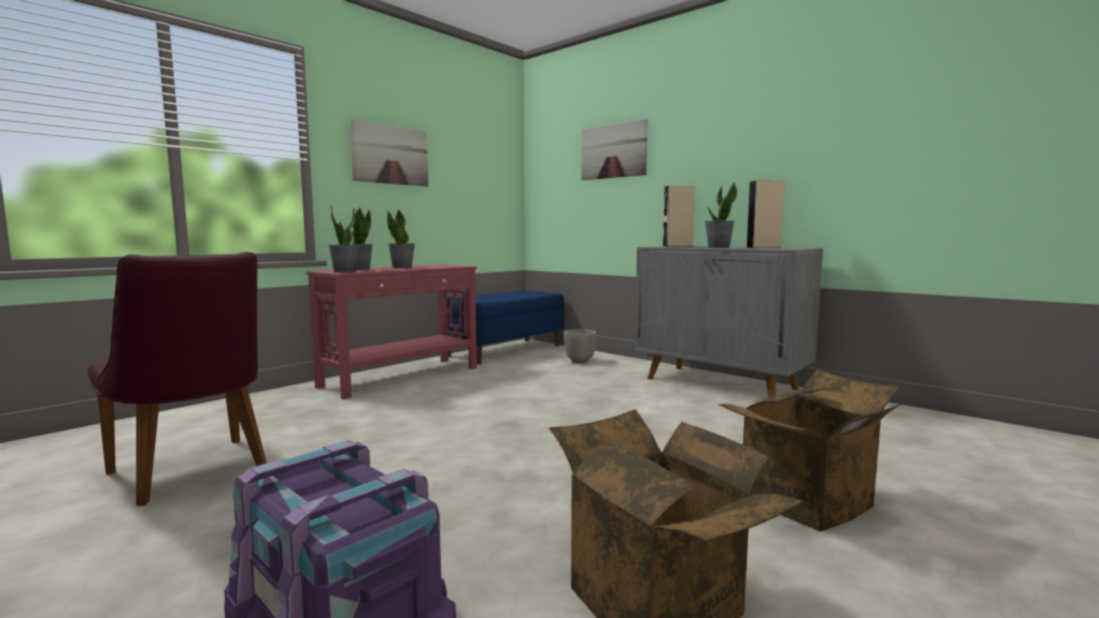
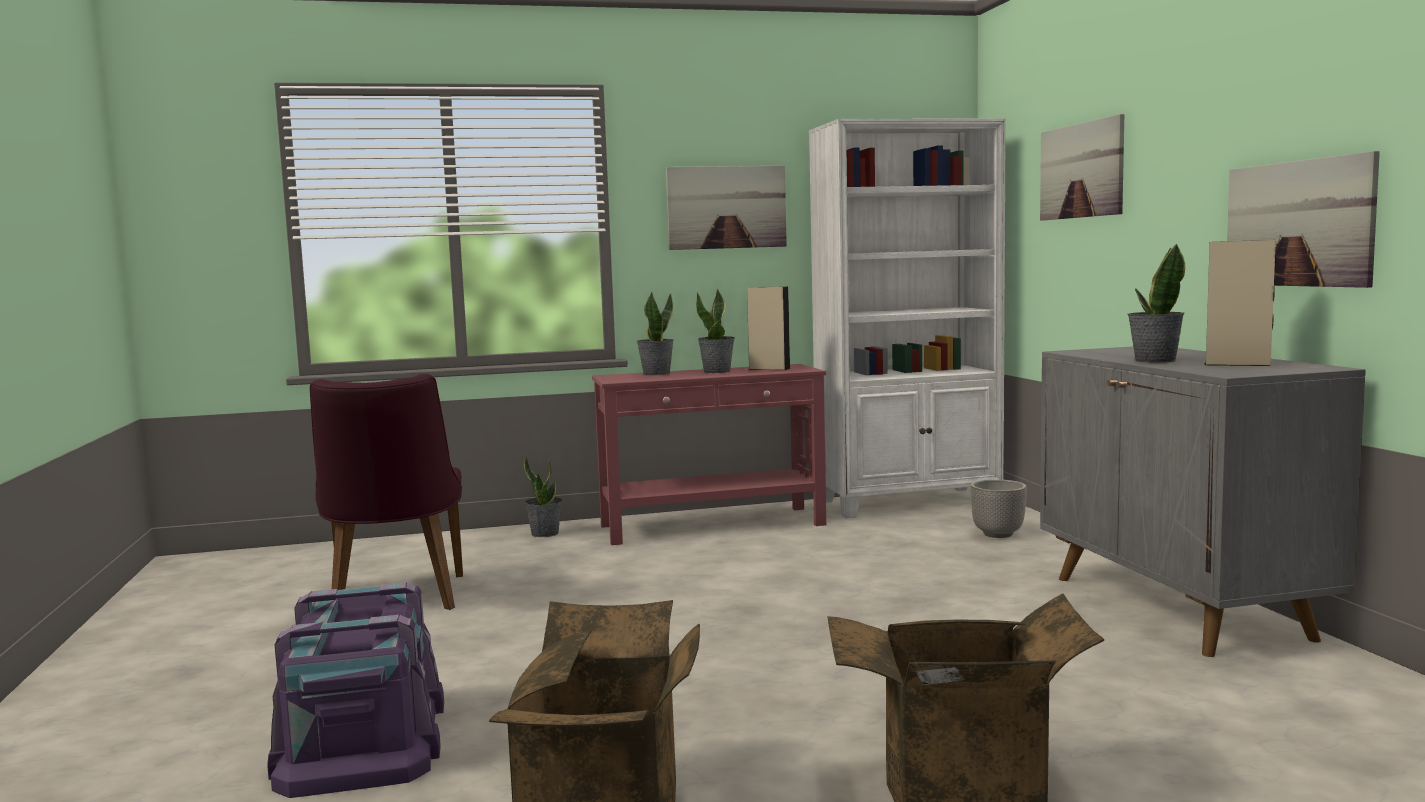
camera: 35 degrees right, 0 degrees up
potted plant [328,205,359,272] -> potted plant moved to [524,455,562,537]
blue bench [447,290,564,364] -> white bookcase [809,119,1006,518]
beige speaker [662,186,695,247] -> beige speaker moved to [747,286,791,370]
none -> picture [1227,151,1380,288]

